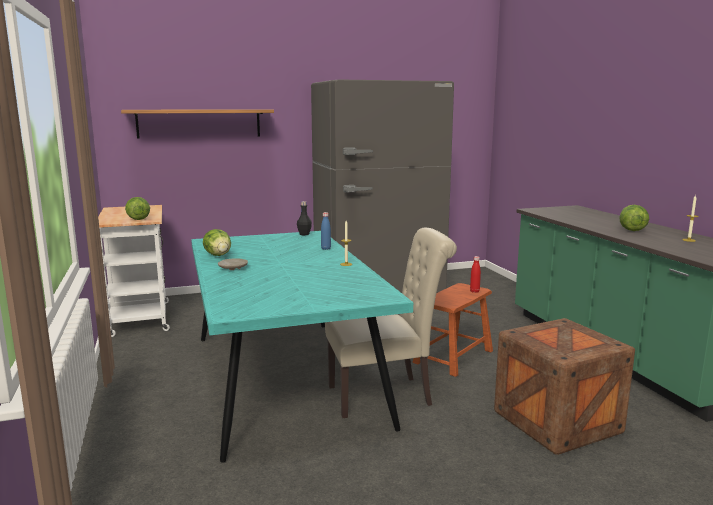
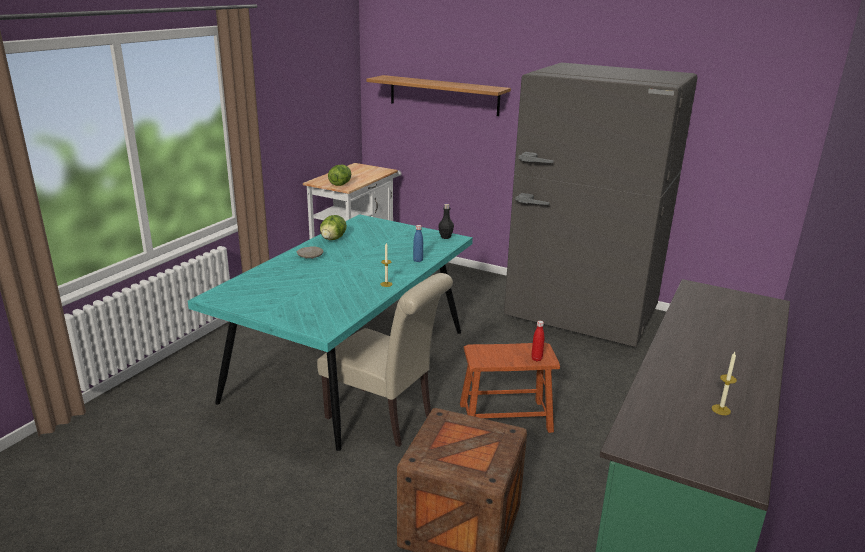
camera: 45 degrees right, 10 degrees up
lettuce [619,205,649,231] -> none

